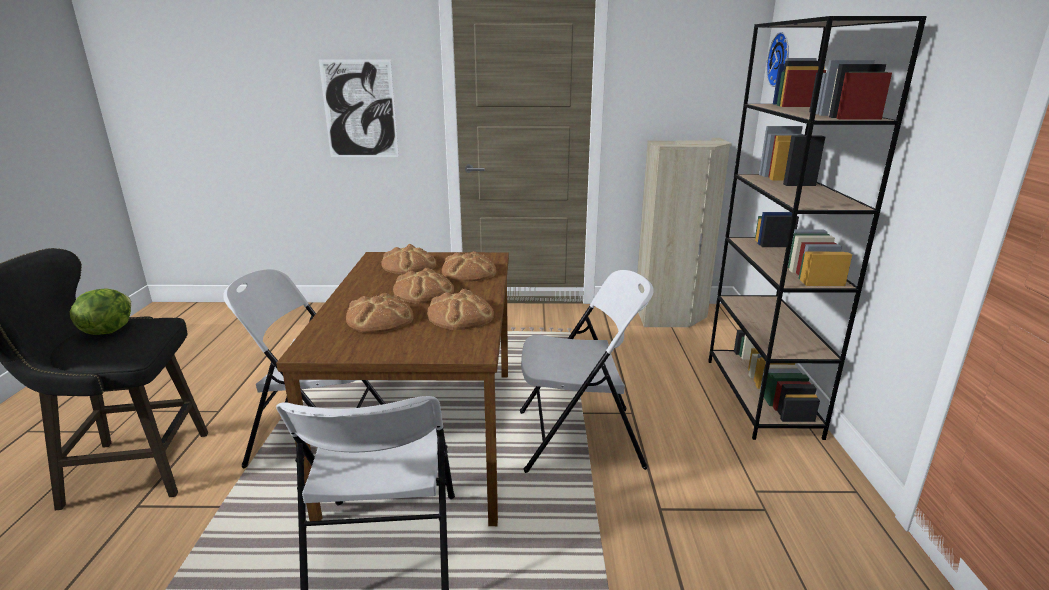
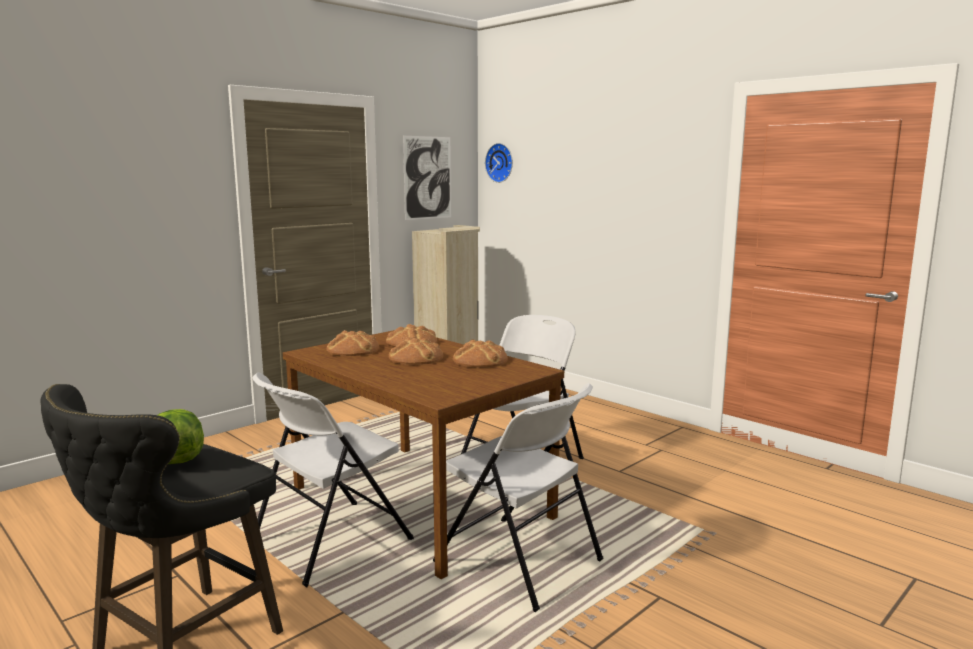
camera: 45 degrees left, 10 degrees down
picture [319,59,399,157] -> picture moved to [403,136,451,220]
bread [346,293,414,333] -> none
beige bookcase [708,16,927,440] -> none

